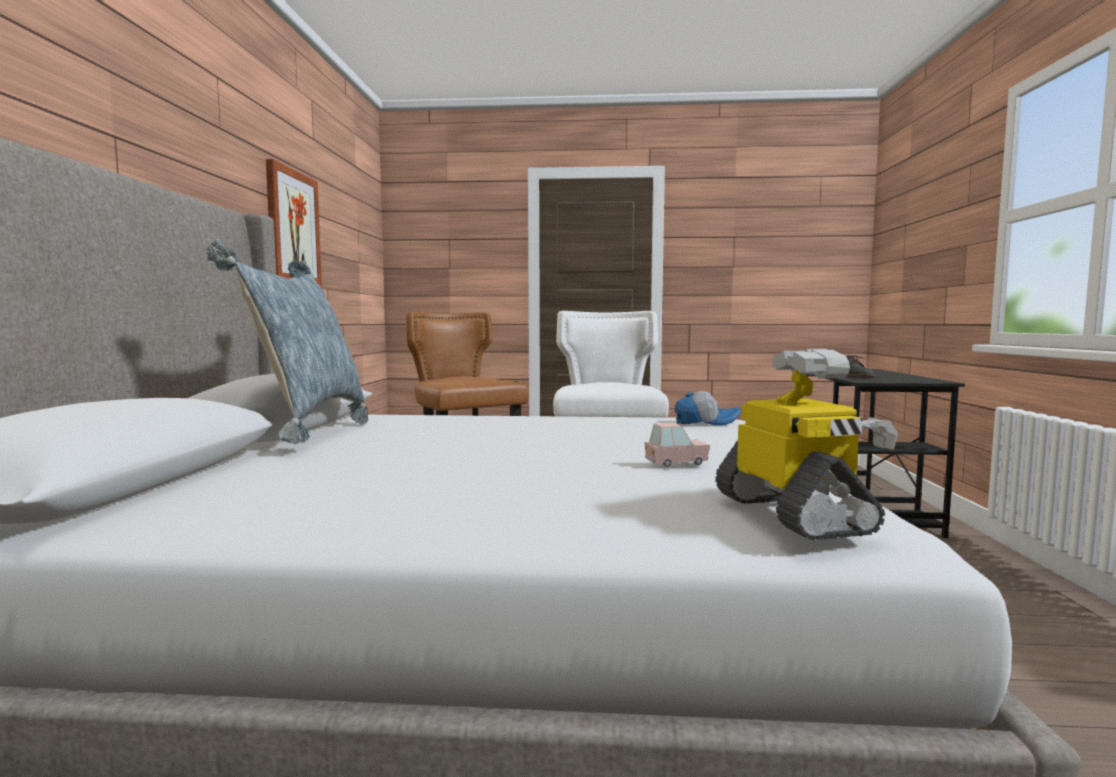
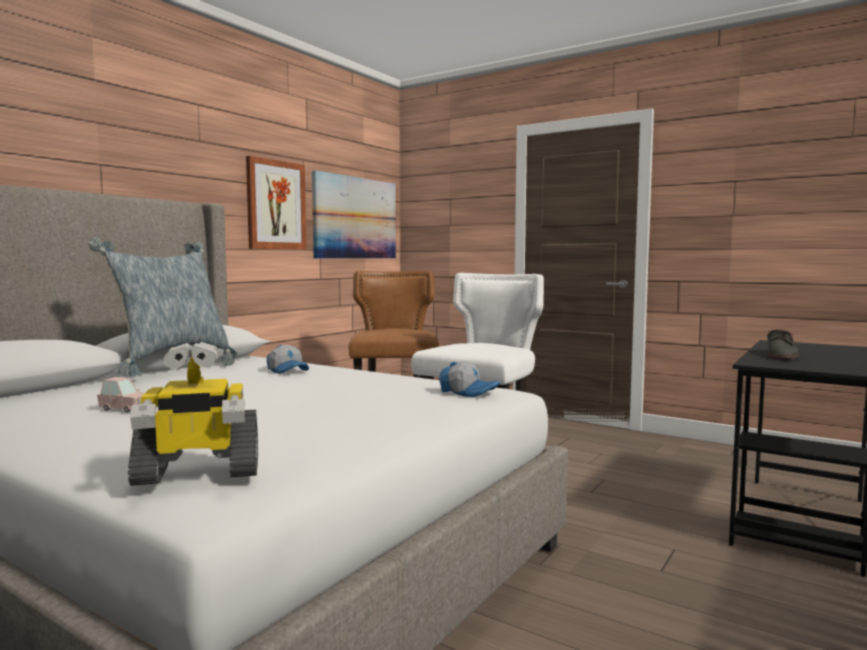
camera: 30 degrees right, 0 degrees up
pink toy car [645,423,710,467] -> pink toy car moved to [97,377,144,413]
toy robot [716,349,898,540] -> toy robot turned 60 degrees clockwise [128,342,258,486]
none -> cap [267,344,309,374]
none -> picture [312,170,396,259]

